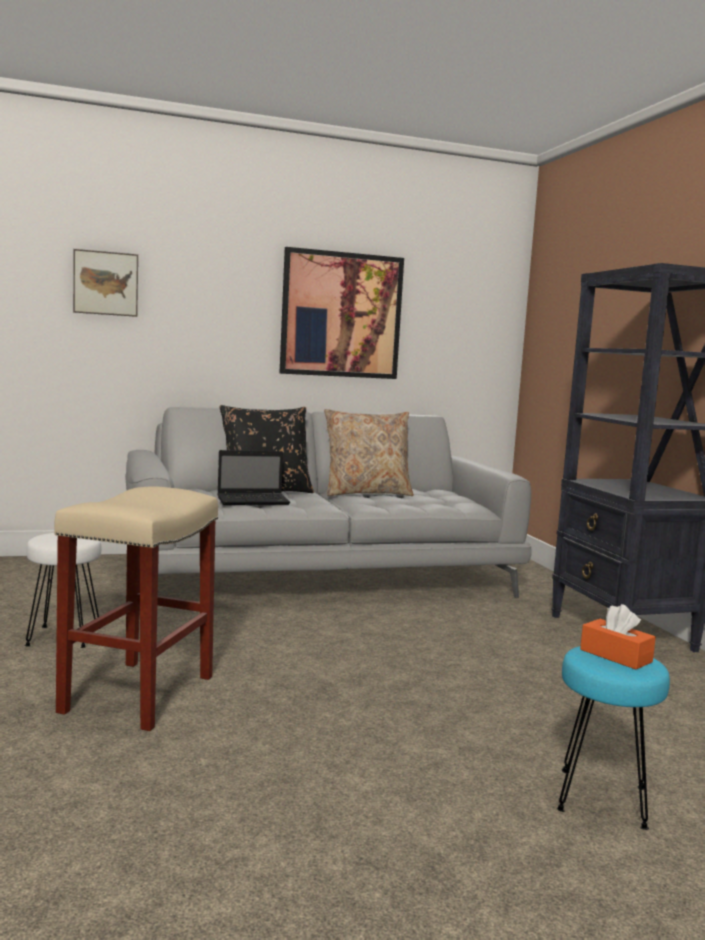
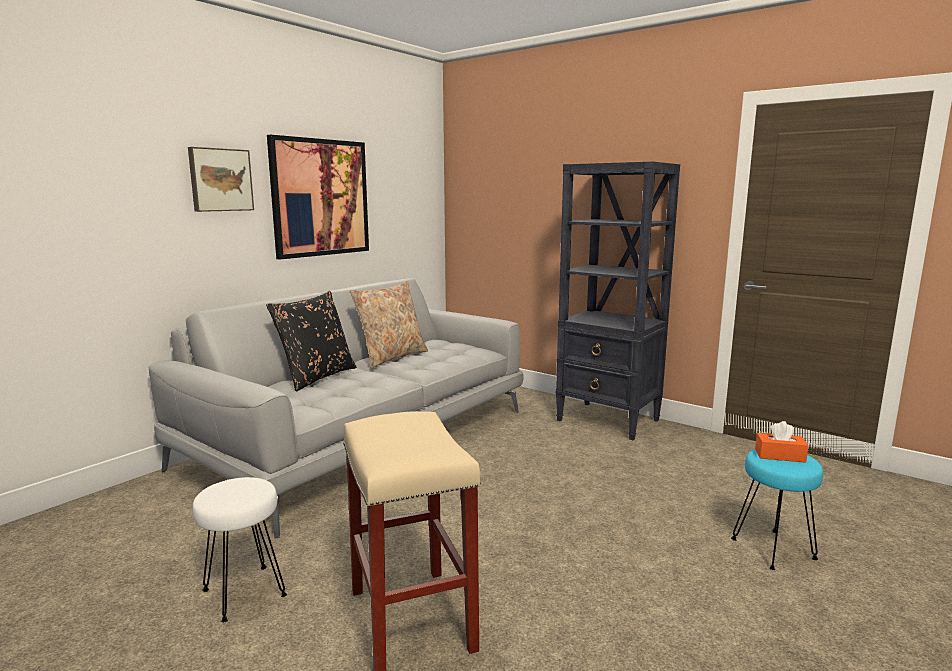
camera: 35 degrees left, 5 degrees up
picture [73,249,138,317] -> picture moved to [188,147,254,212]
laptop [217,450,290,505] -> none

